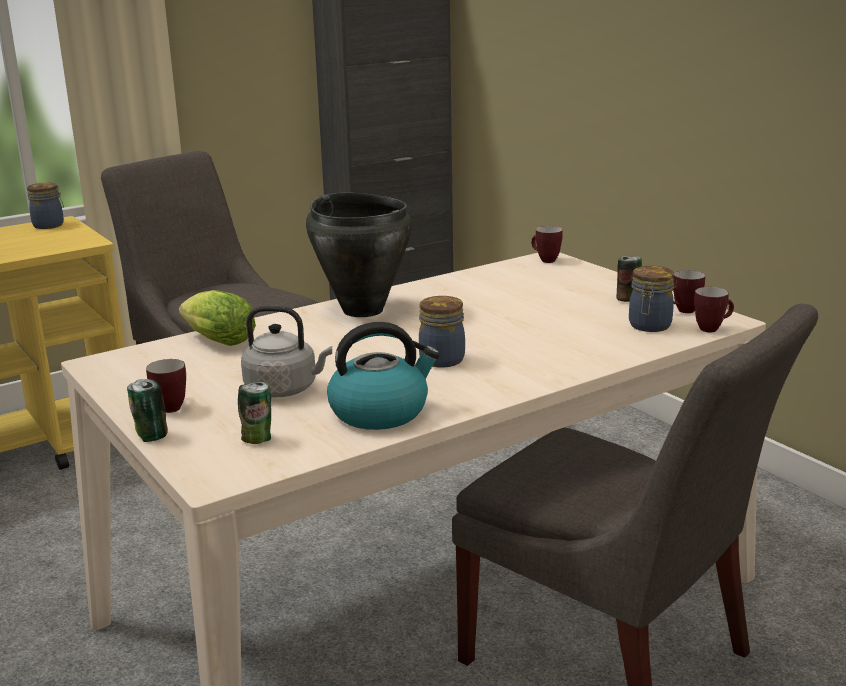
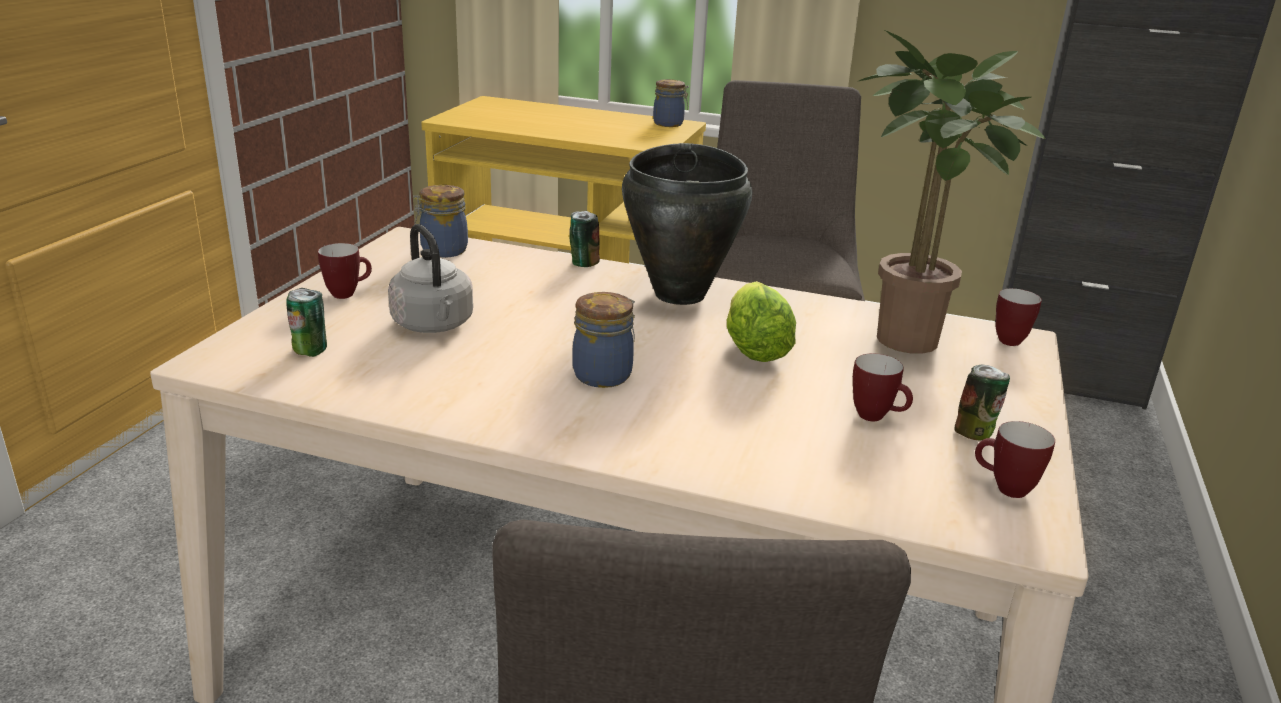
camera: 50 degrees right, 5 degrees up
can [127,379,168,442] -> can moved to [569,211,600,267]
lettuce [179,290,256,346] -> lettuce moved to [727,281,796,362]
kettle [327,322,440,430] -> none
jar [629,266,674,332] -> jar moved to [413,185,468,258]
mug [694,287,734,332] -> mug moved to [853,353,913,421]
none -> potted plant [857,30,1045,354]

